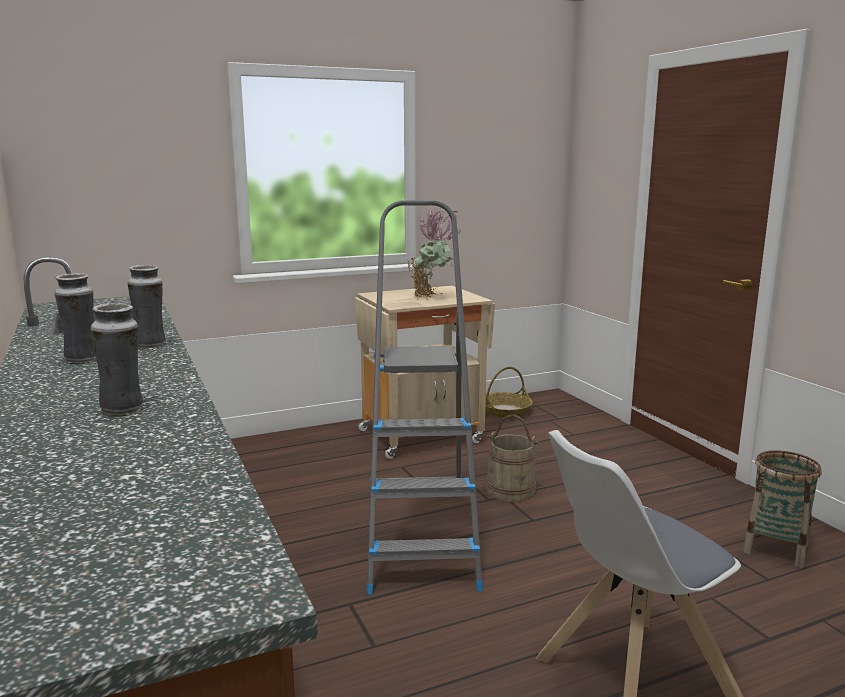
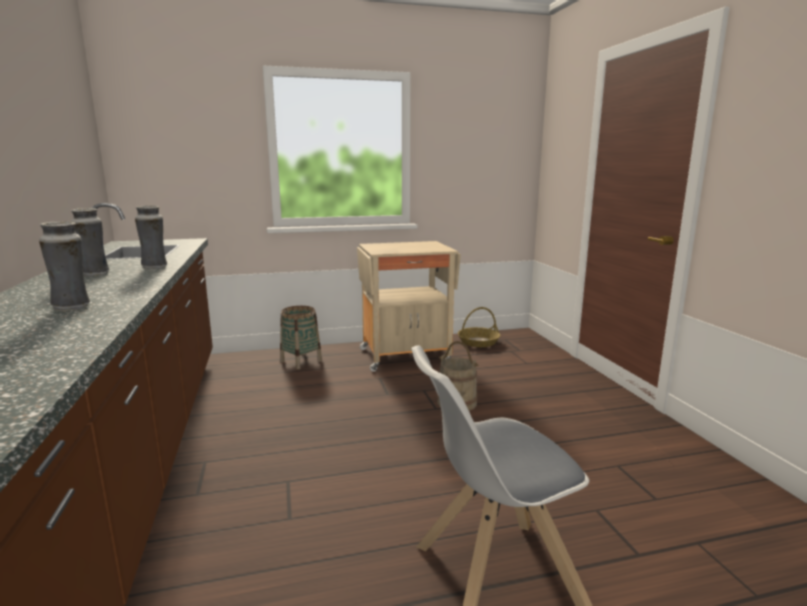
camera: 10 degrees right, 0 degrees up
grey step ladder [367,200,483,595] -> none
potted plant [408,209,462,299] -> none
basket [743,450,822,568] -> basket moved to [280,306,322,369]

